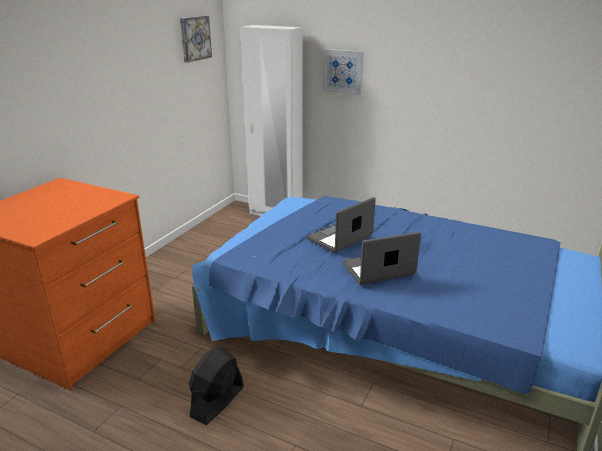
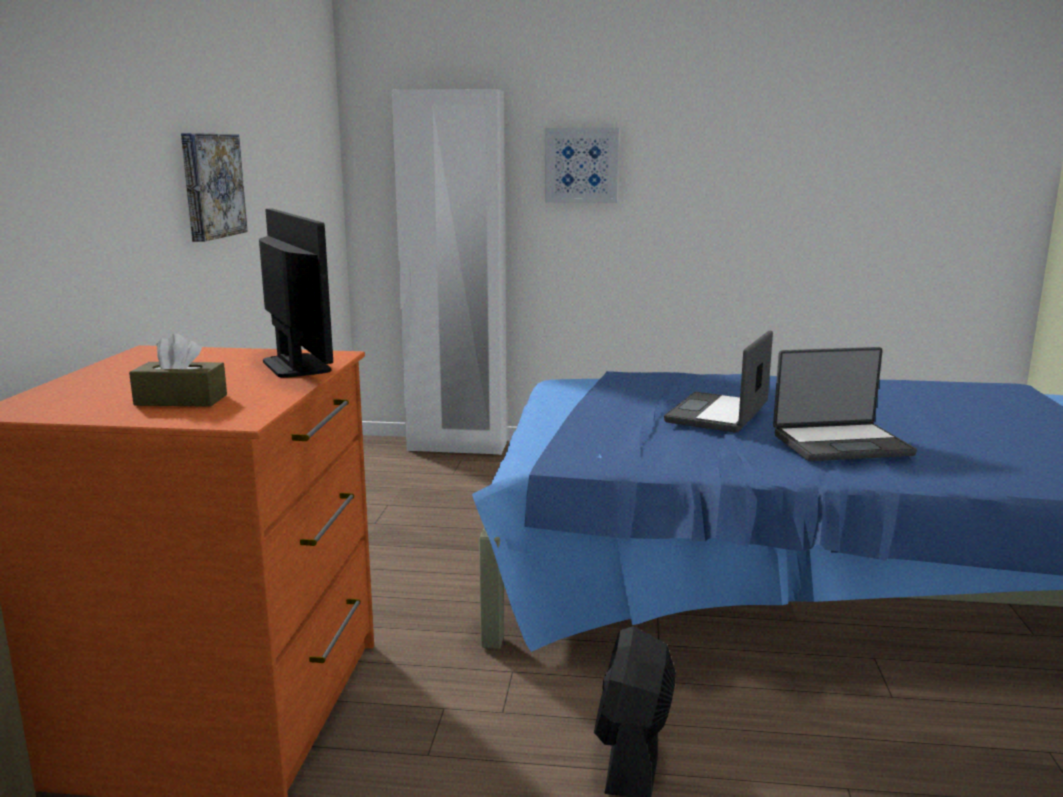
camera: 20 degrees left, 10 degrees down
picture [180,15,212,62] -> picture moved to [181,133,248,242]
laptop [342,232,421,285] -> laptop turned 150 degrees counterclockwise [773,347,917,461]
none -> brown tissue box [129,333,227,407]
none -> monitor [259,209,333,378]

